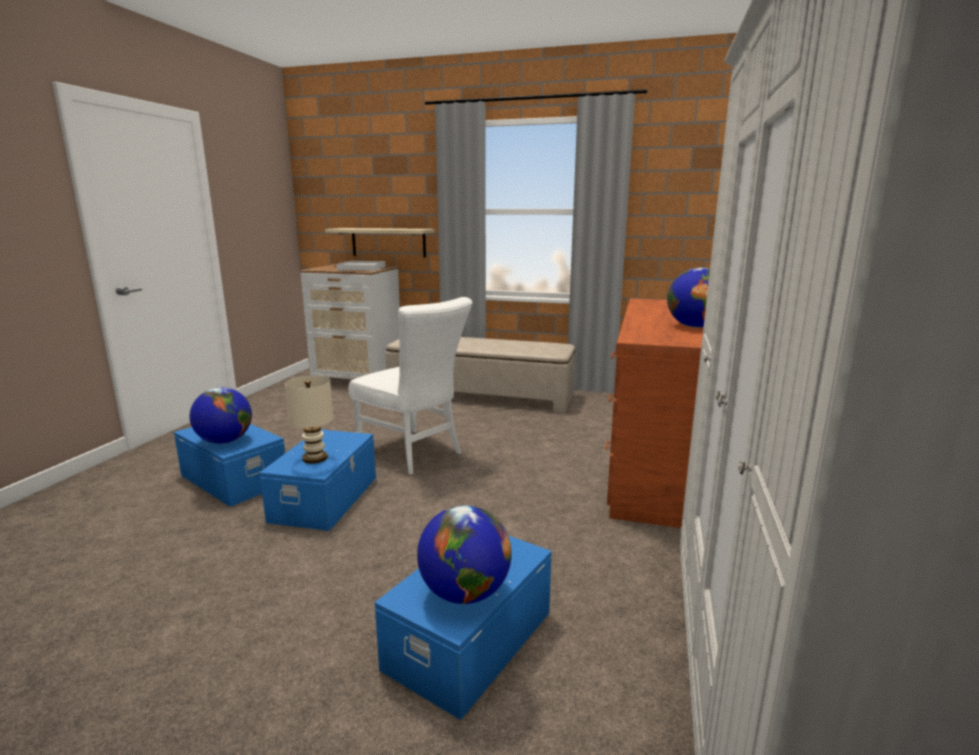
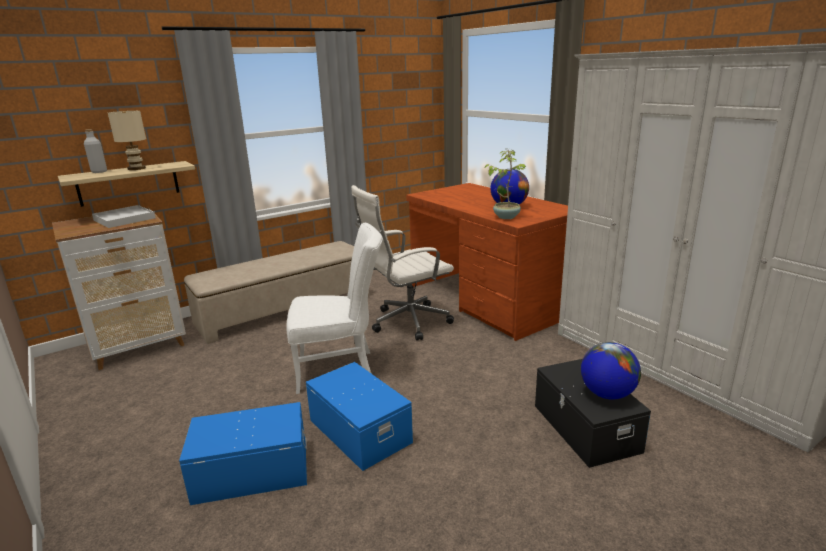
camera: 50 degrees left, 5 degrees up
globe [190,387,252,444] -> none
beige table lamp [285,375,333,464] -> beige table lamp moved to [108,111,146,170]
blue storage box [375,535,552,720] -> black storage box [535,359,651,468]
none -> grey bottle [84,129,107,173]
none -> white office chair [351,185,454,341]
none -> potted plant [485,150,526,219]

